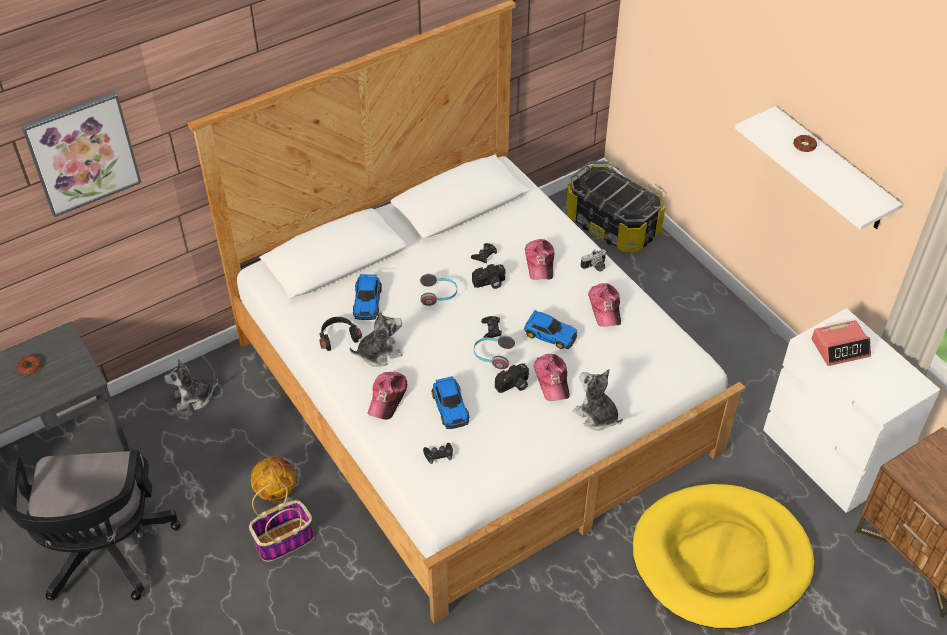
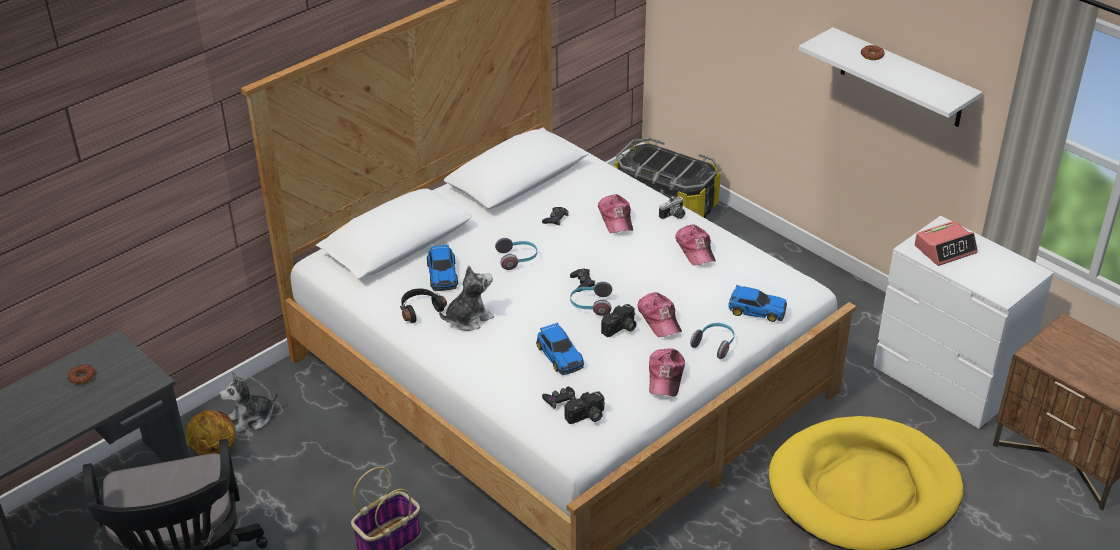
camera: 10 degrees left, 10 degrees down
picture [21,91,141,217] -> none
basketball [251,457,296,502] -> basketball moved to [186,410,236,455]
cap [368,372,407,420] -> cap moved to [649,348,685,397]
camera [472,264,505,289] -> camera moved to [564,391,605,424]
toy car [524,310,577,349] -> toy car moved to [728,285,787,322]
plush toy [573,369,623,431] -> headphones [690,323,734,359]

